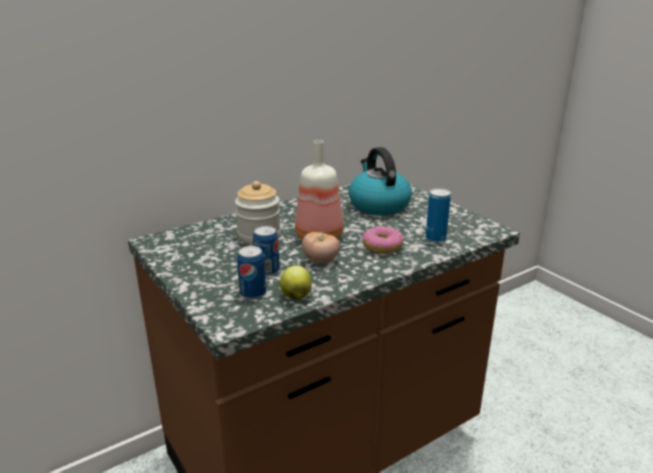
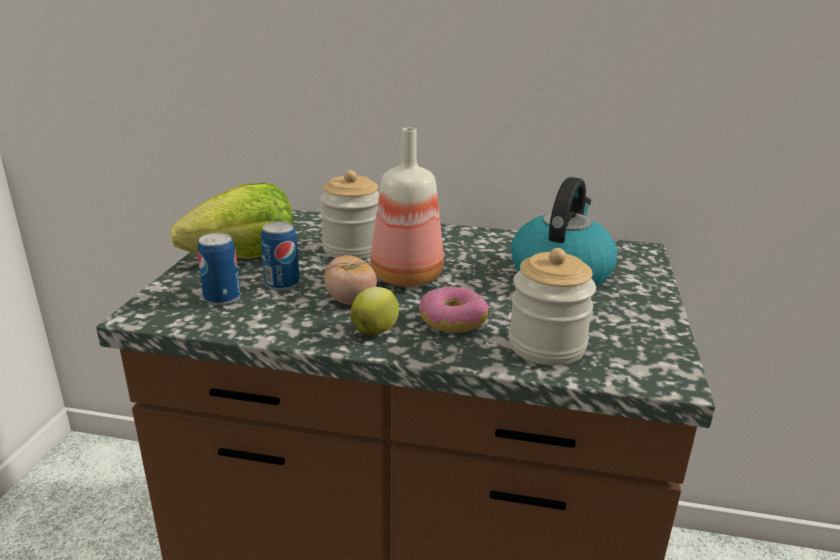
camera: 45 degrees right, 0 degrees up
apple [280,265,312,300] -> apple moved to [350,287,399,335]
can [426,188,451,243] -> jar [508,248,596,365]
none -> lettuce [170,183,294,258]

